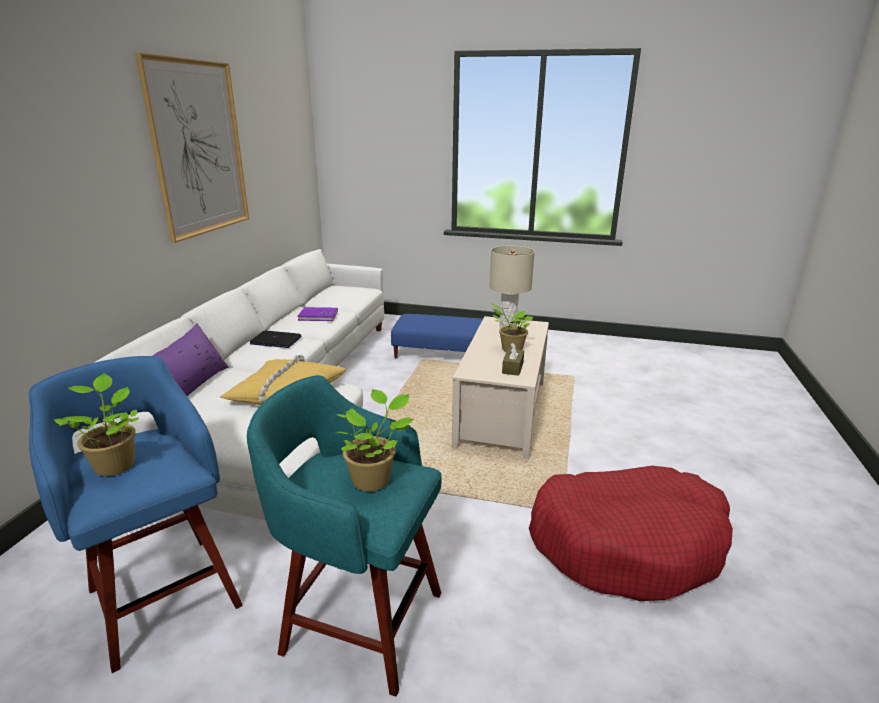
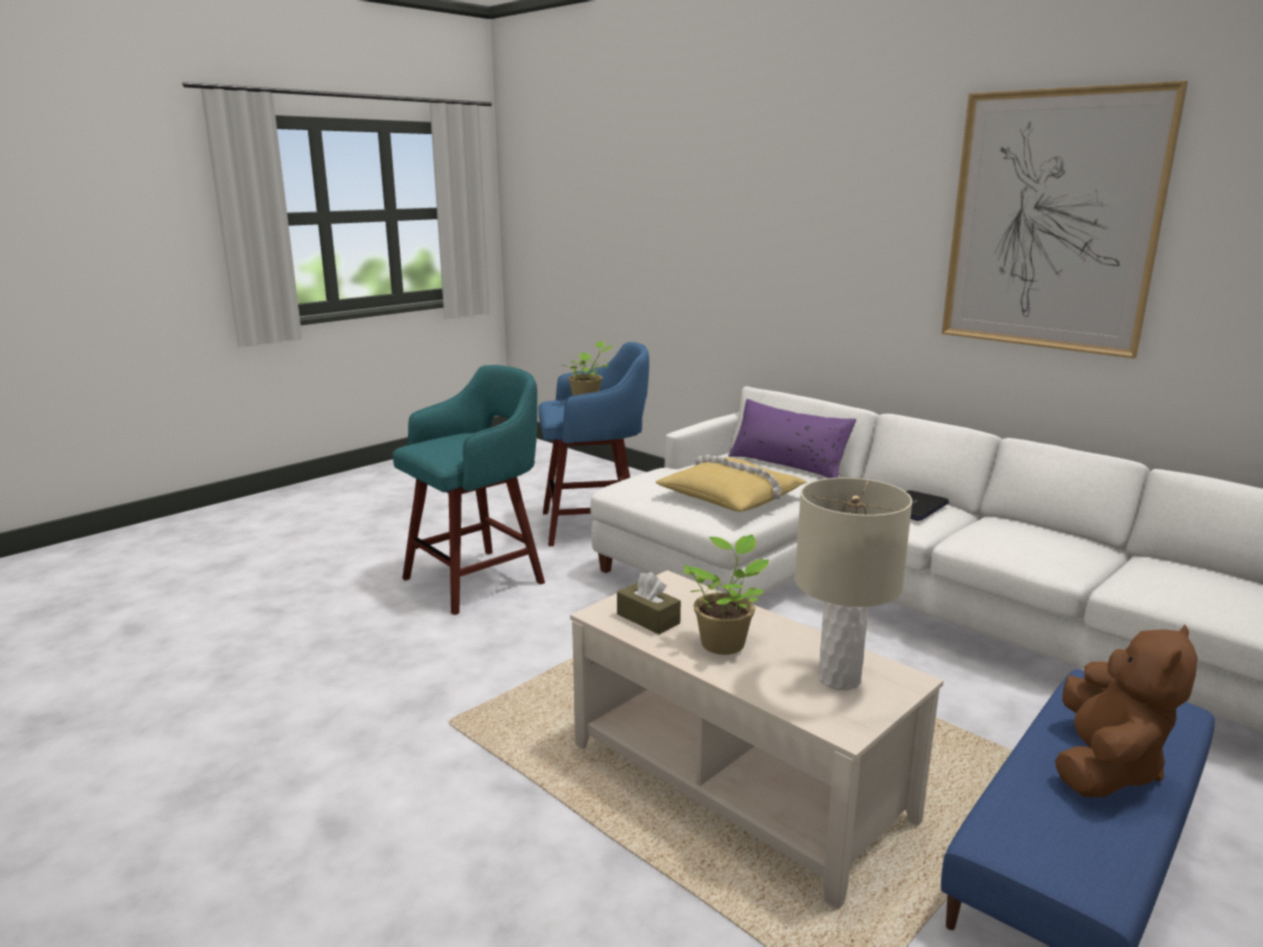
camera: 120 degrees right, 5 degrees down
purple book [297,307,338,321] -> none
potted plant [336,389,414,492] -> none
red dog bed [529,466,733,601] -> none
none -> brown plush toy [1055,624,1197,797]

